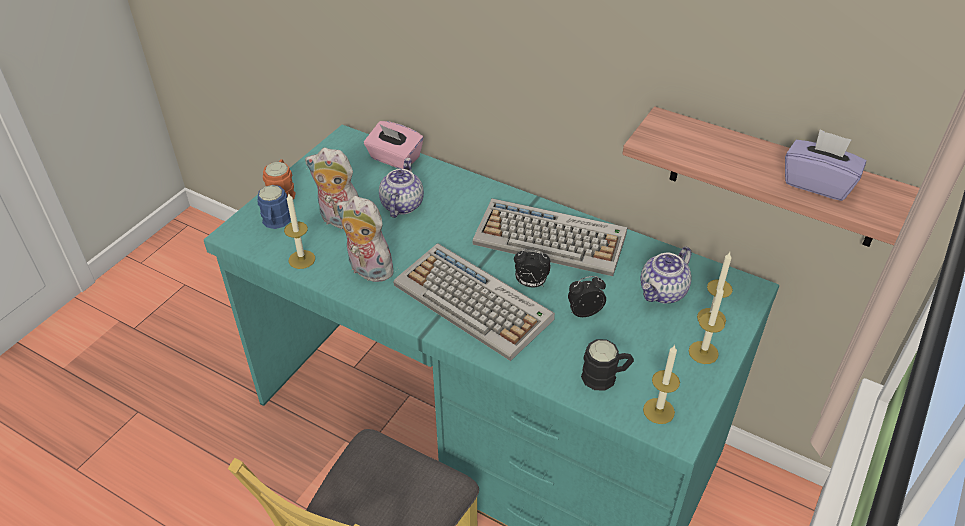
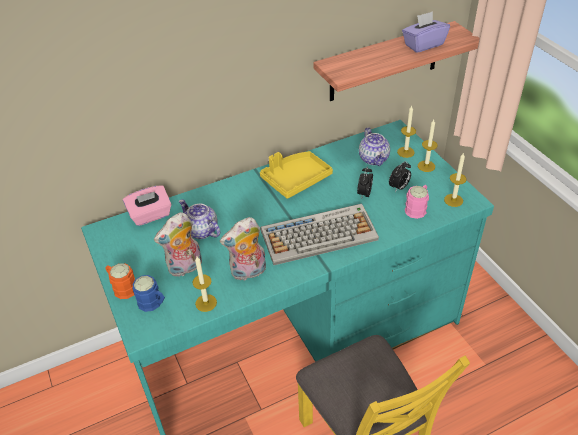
camera: 55 degrees left, 0 degrees up
keyboard [473,198,628,276] -> yellow tray [260,151,333,199]
alarm clock [514,249,550,287] -> alarm clock moved to [389,161,411,192]
black mug [581,339,634,390] -> pink mug [405,185,429,219]

